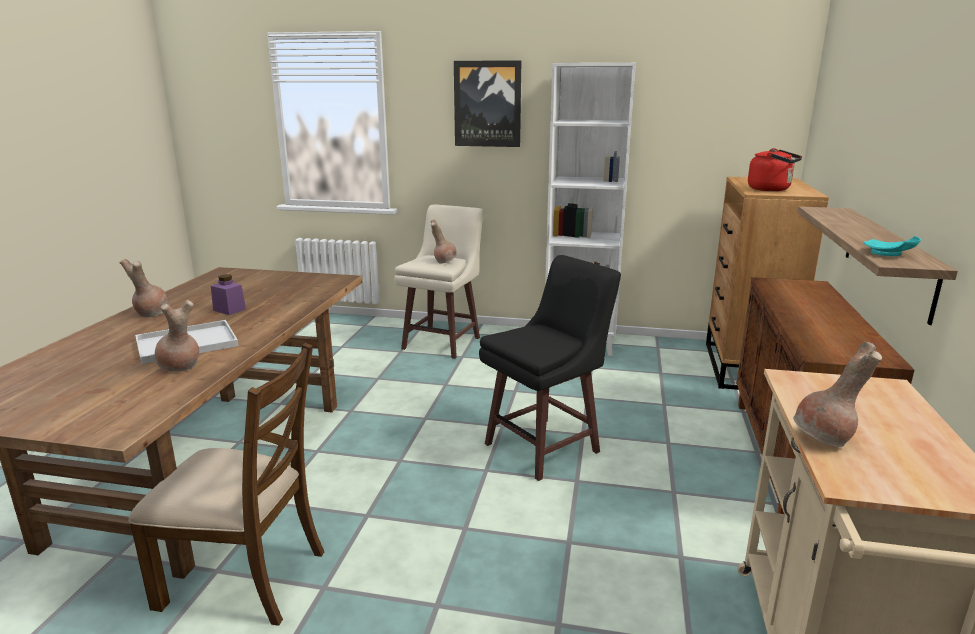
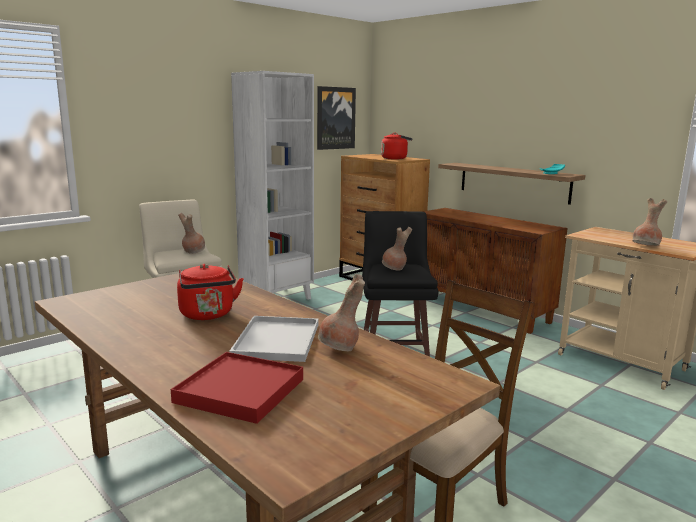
camera: 55 degrees left, 5 degrees down
brown vase [120,259,170,317] -> brown vase moved to [382,227,412,271]
purple jar [211,274,246,315] -> red kettle [177,264,244,320]
picture [454,60,522,147] -> picture moved to [317,86,356,150]
none -> red tray [171,352,303,424]

